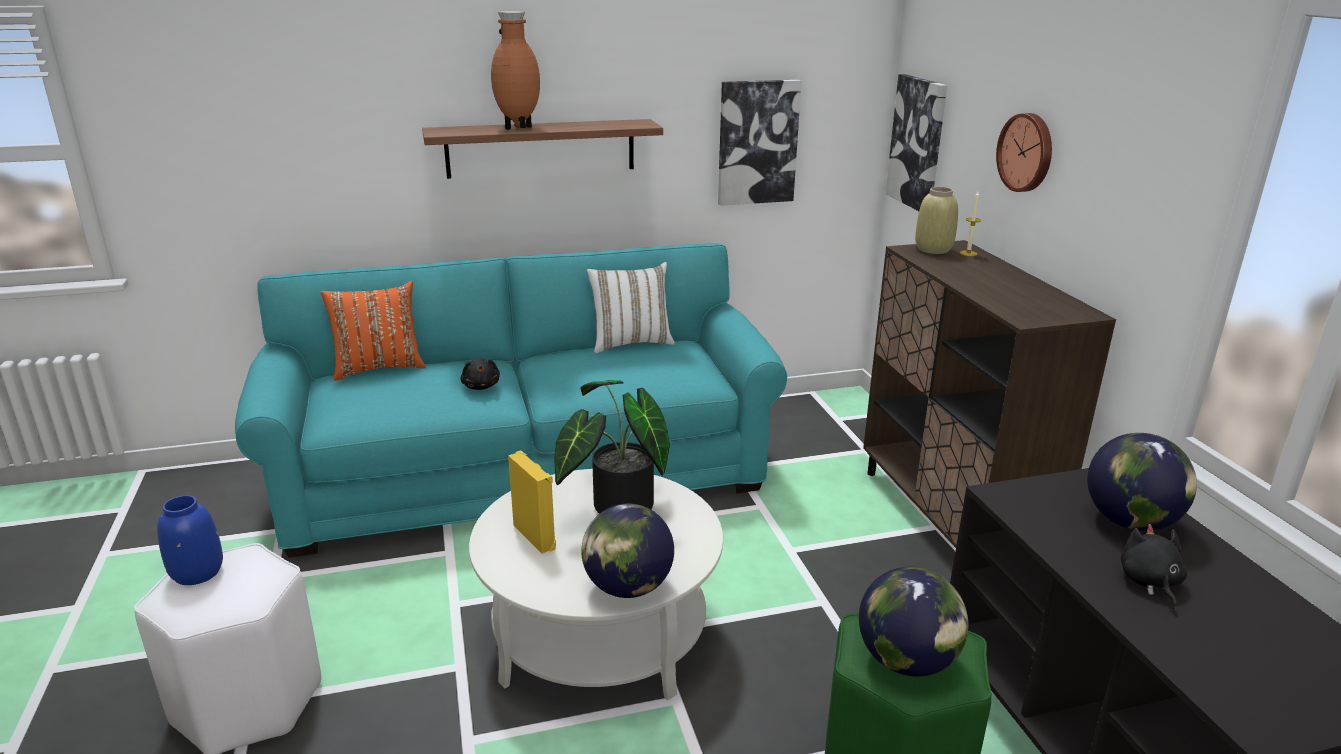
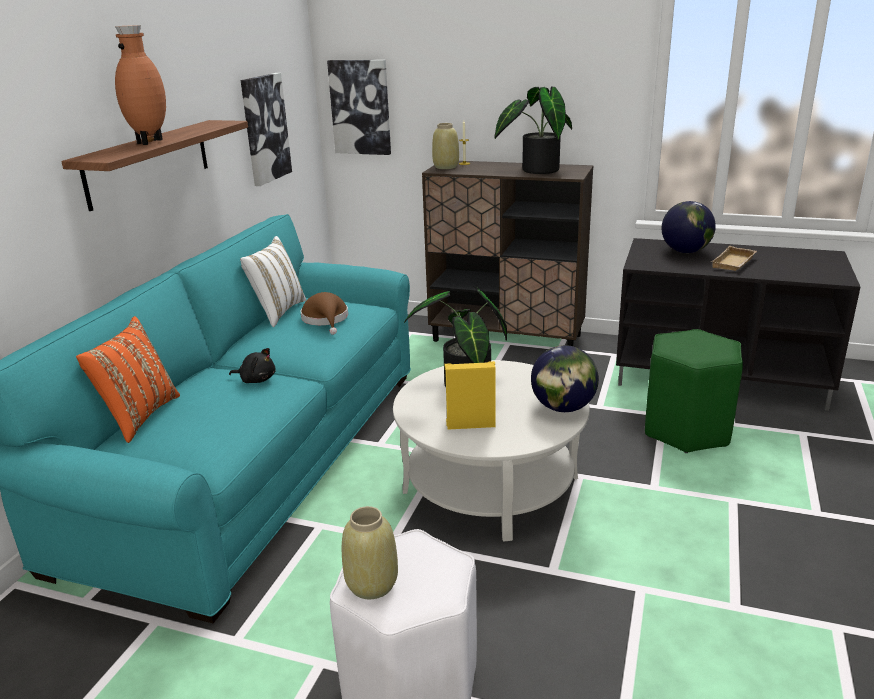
camera: 55 degrees left, 0 degrees up
blue vase [157,495,223,585] -> beige vase [342,506,398,599]
globe [859,567,969,677] -> none
wall clock [996,113,1052,192] -> none
black plush toy [1121,524,1187,610] -> beige tray [712,246,757,271]
none -> brown hat [300,292,348,335]
none -> potted plant [494,87,572,174]

